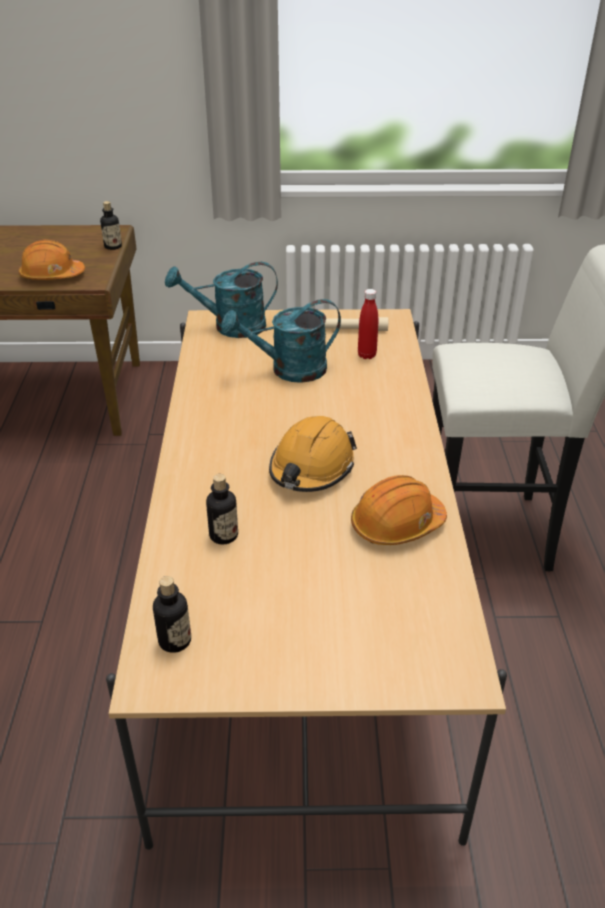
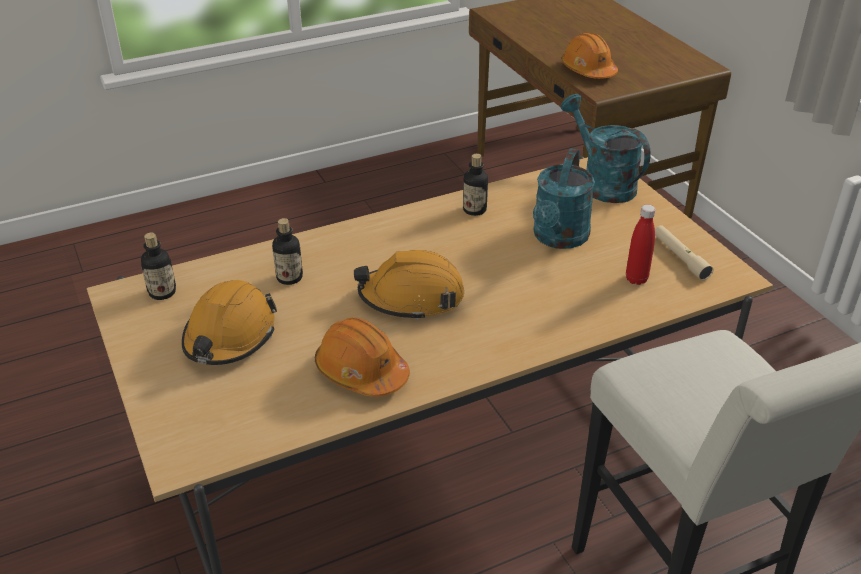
camera: 65 degrees right, 0 degrees up
bottle [100,201,122,250] -> bottle moved to [463,154,488,216]
turquoise watering can [221,299,341,383] -> turquoise watering can turned 120 degrees counterclockwise [533,149,595,249]
none -> orange hard hat [182,280,277,365]

